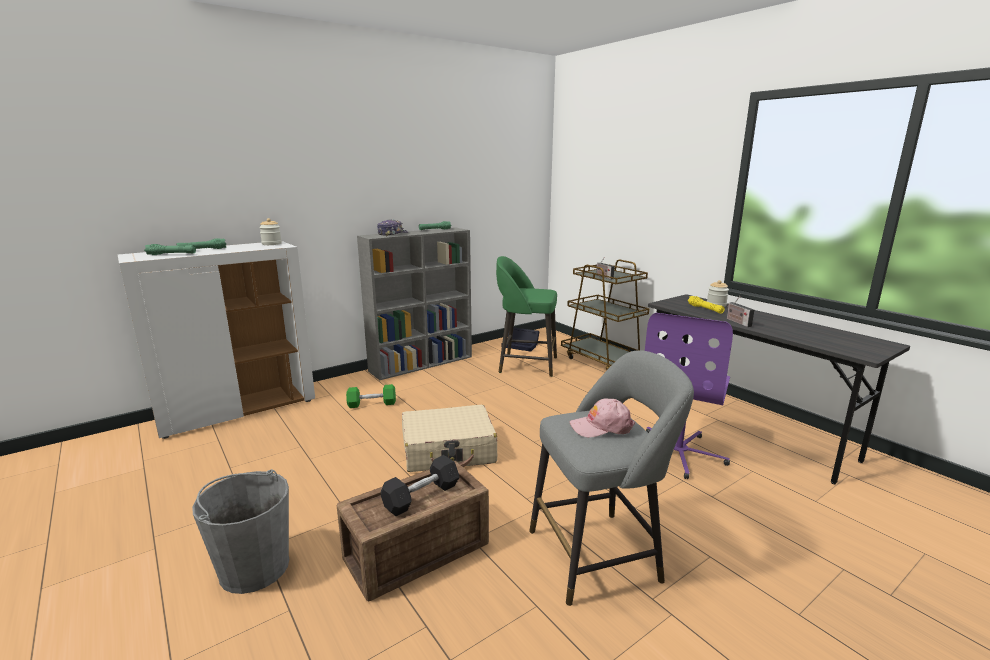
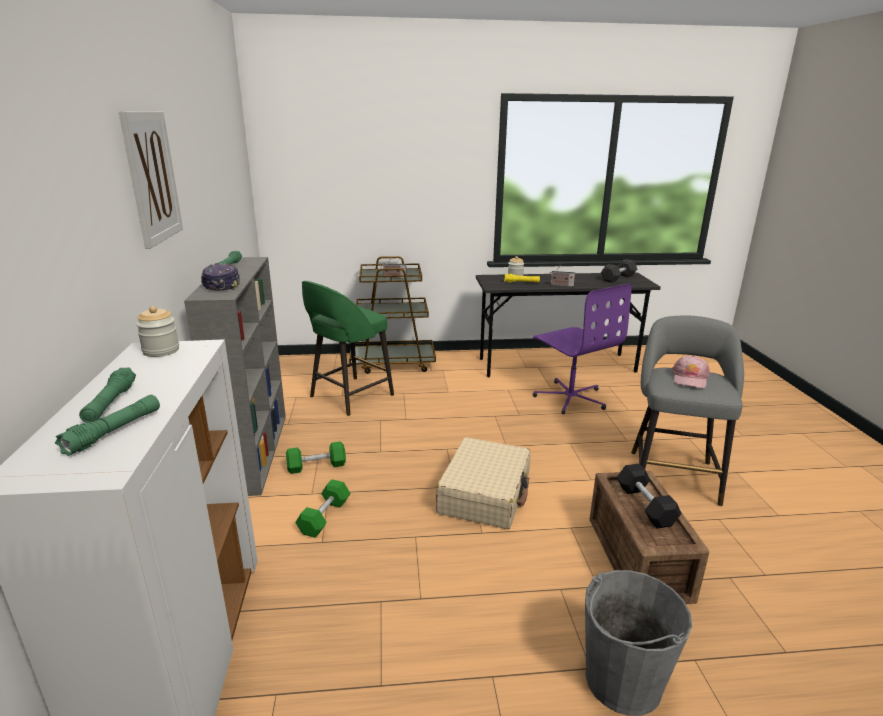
camera: 60 degrees left, 5 degrees up
black storage box [506,328,540,352] -> none
none -> picture [119,111,183,249]
none -> green dumbbell [286,441,346,474]
none -> grey dumbbell [601,259,637,283]

